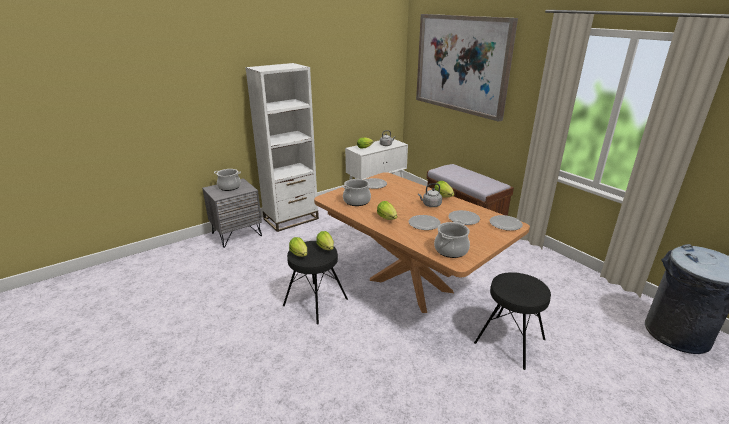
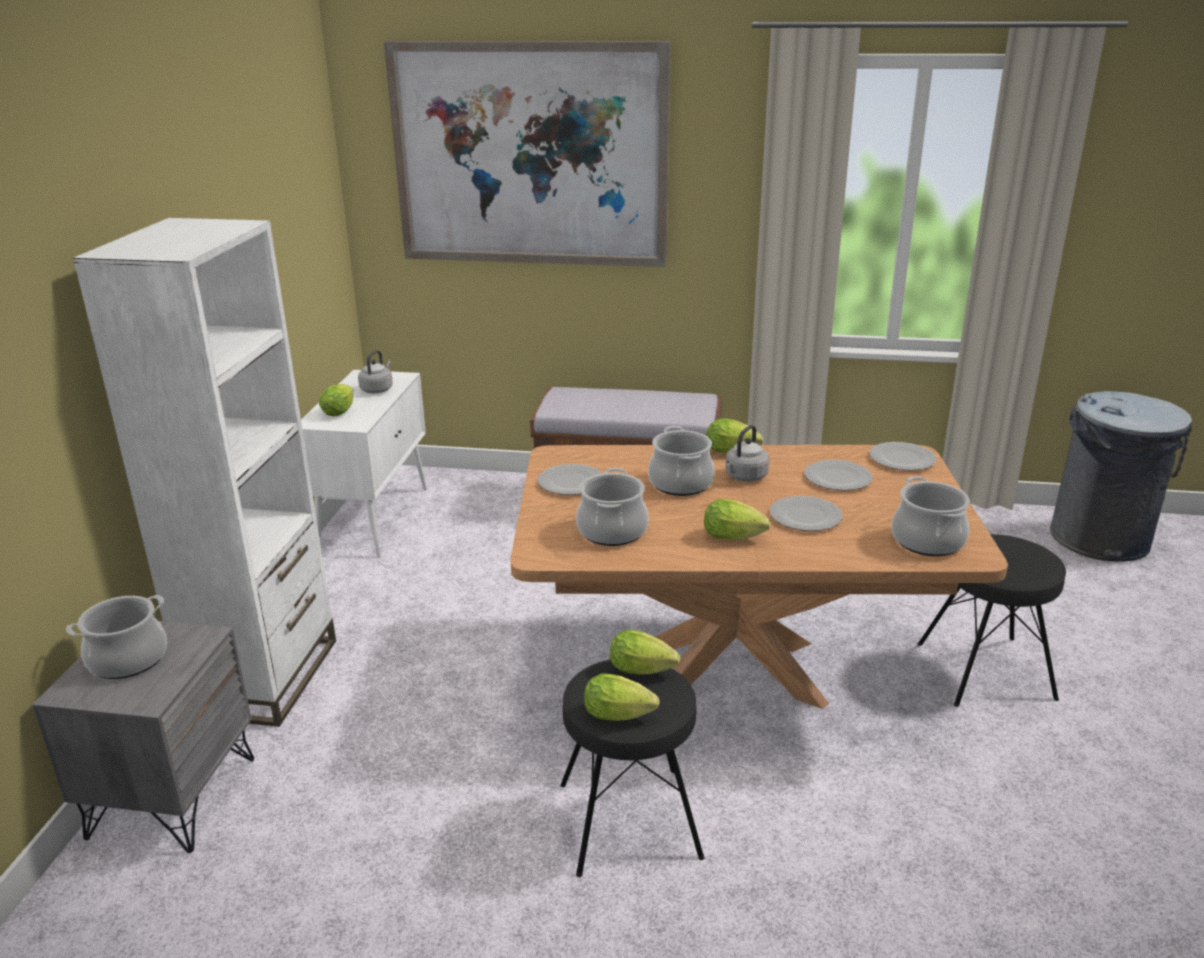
camera: 45 degrees left, 0 degrees up
none -> cooking pot [648,426,715,496]

